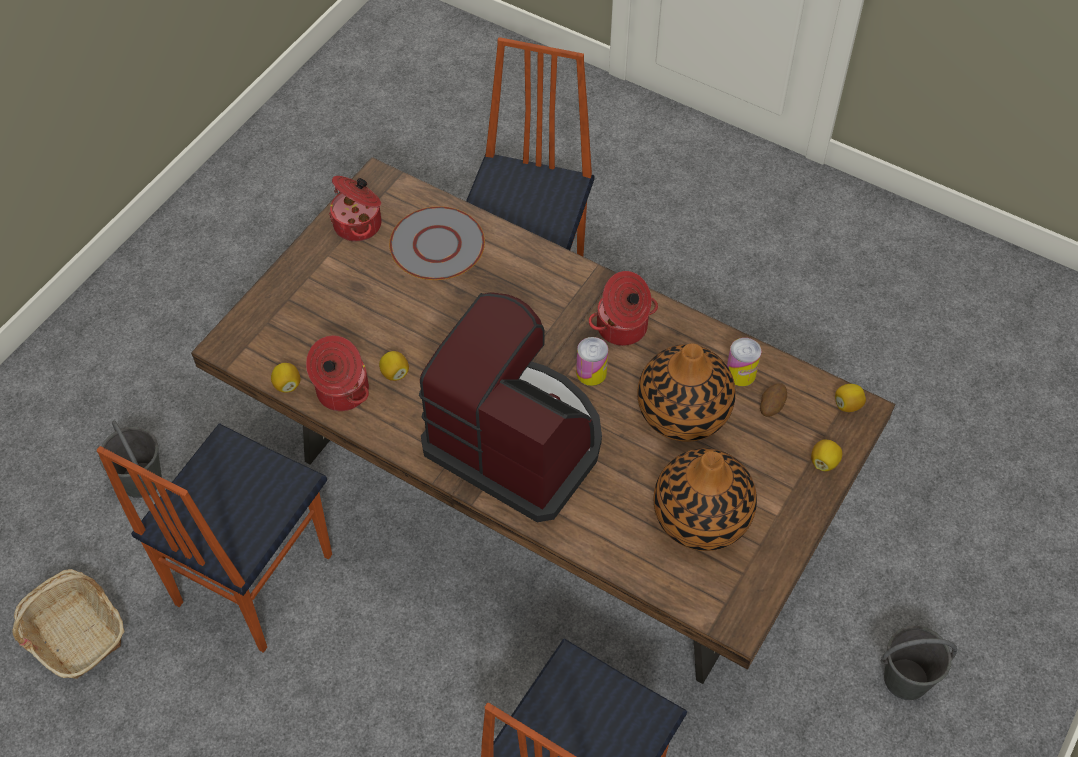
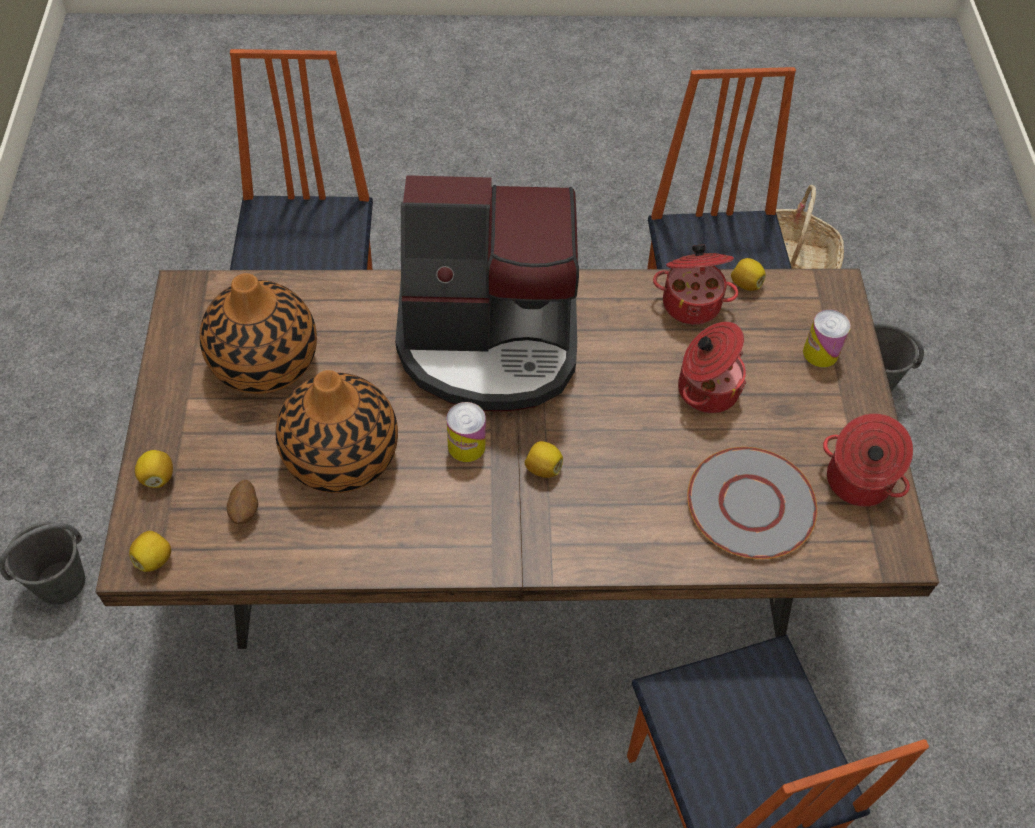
camera: 145 degrees right, 0 degrees up
lemon [379,351,409,381] -> lemon moved to [525,441,563,478]
cooking pot [589,271,658,346] -> cooking pot moved to [678,322,746,413]
can [727,338,761,386] -> can moved to [803,310,851,367]

